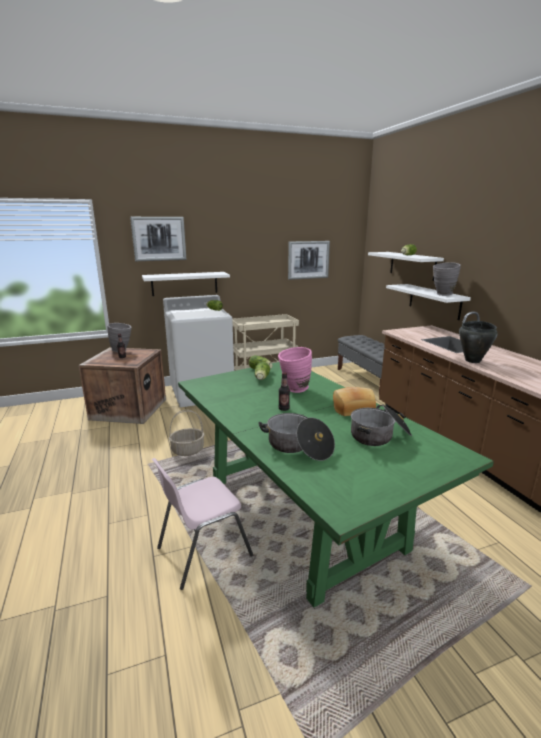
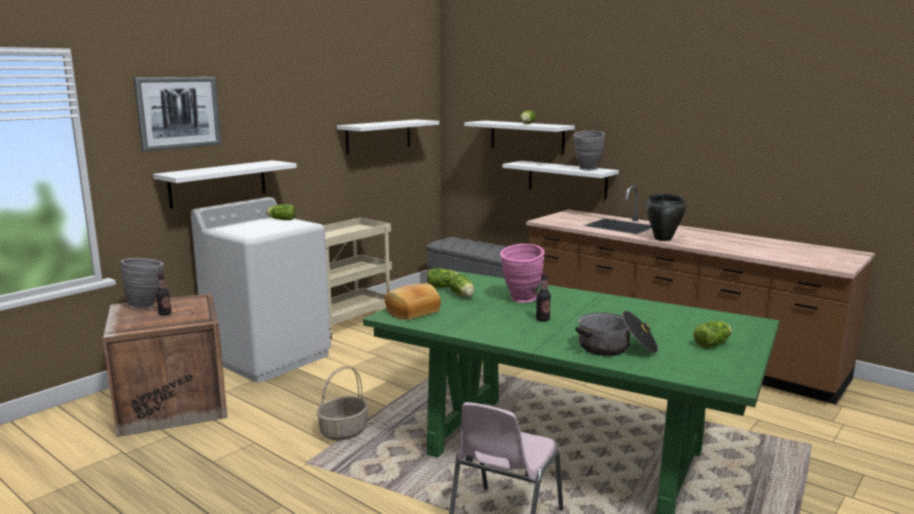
camera: 30 degrees left, 5 degrees down
picture [288,241,330,280] -> white shelf [337,119,439,154]
bread [333,387,376,416] -> bread moved to [385,284,441,320]
cooking pot [351,405,412,446] -> none
none -> lettuce [693,321,732,348]

